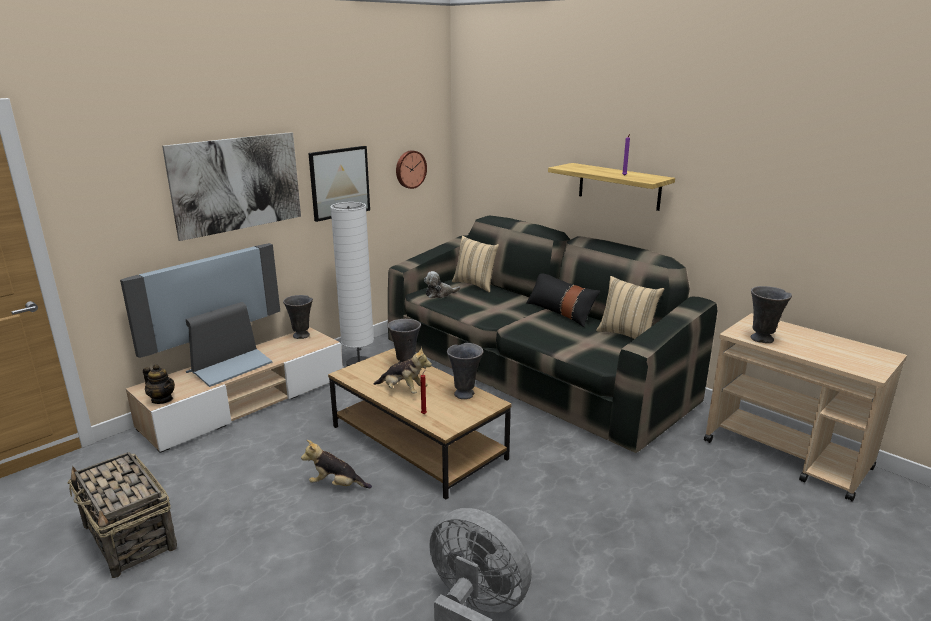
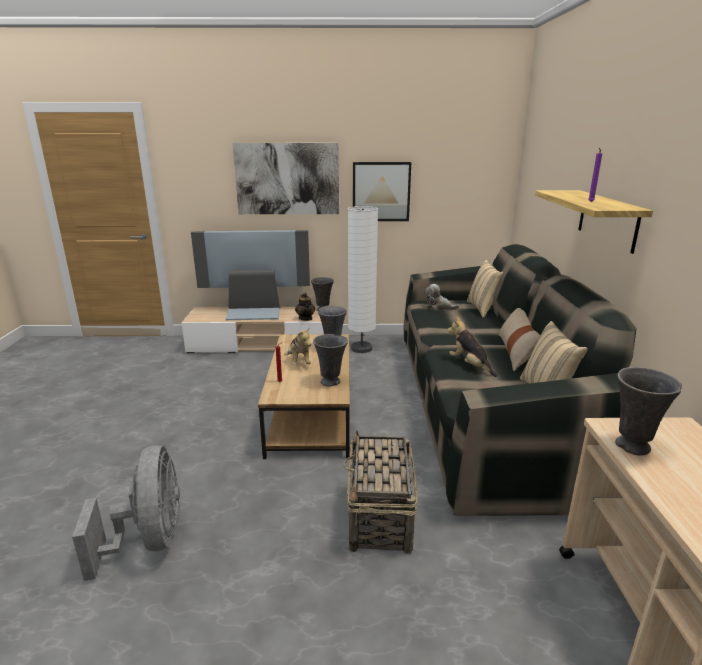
camera: 45 degrees right, 0 degrees up
basket [67,452,177,578] -> basket moved to [343,430,417,554]
teapot [143,364,175,404] -> teapot moved to [295,293,315,321]
plush toy [301,440,372,488] -> plush toy moved to [447,317,498,377]
wall clock [396,150,427,189] -> none
black pillow [526,274,600,327] -> beige pillow [499,308,540,371]

